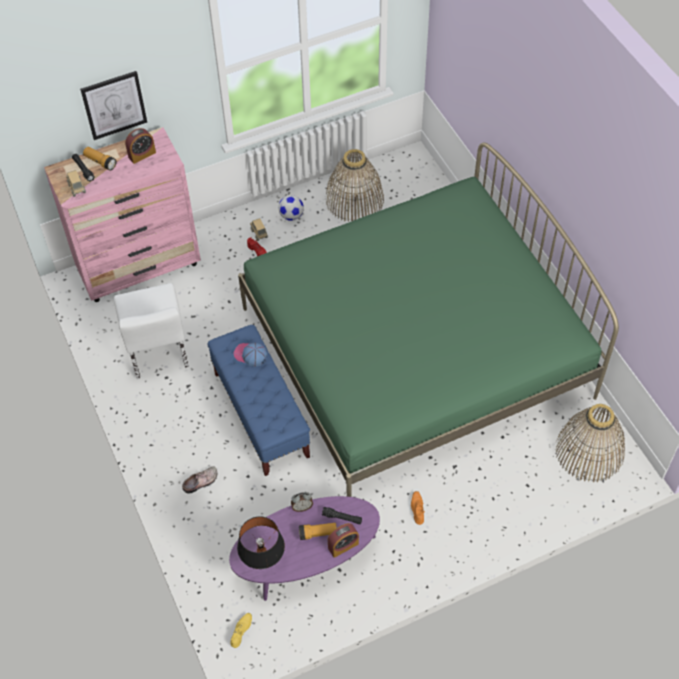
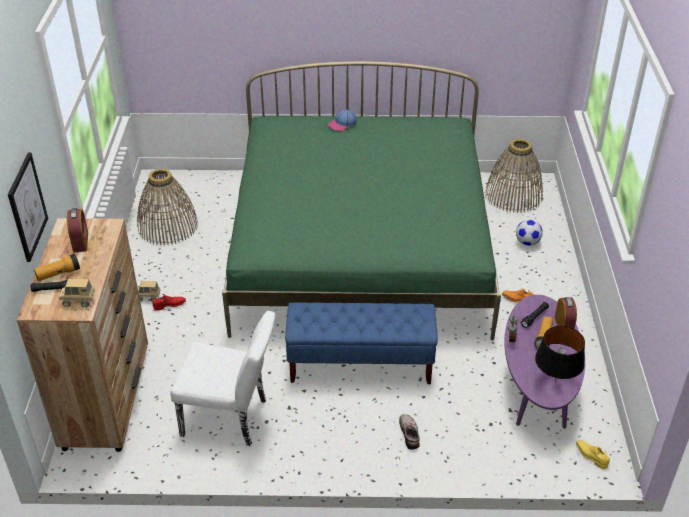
camera: 65 degrees left, 15 degrees down
pink dresser [44,127,201,302] -> brown dresser [17,218,148,452]
cap [233,343,267,367] -> cap moved to [328,109,357,131]
football [278,195,304,221] -> football moved to [516,219,543,246]

